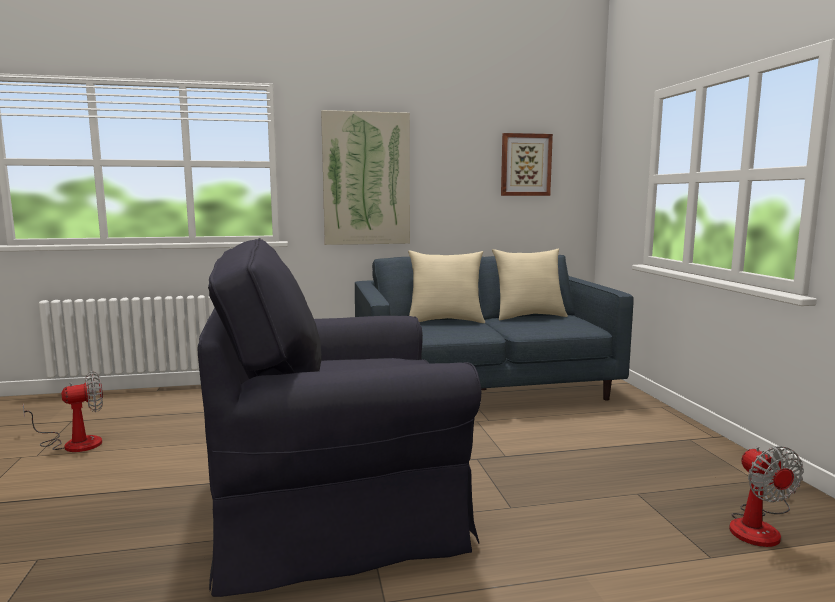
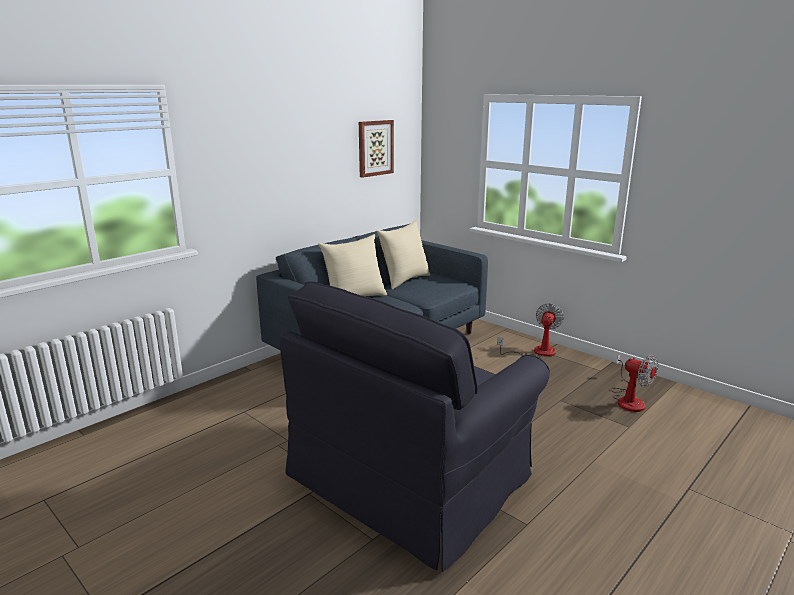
camera: 35 degrees left, 10 degrees up
fan [23,371,103,452] -> fan moved to [497,303,564,358]
picture [321,110,410,245] -> none

